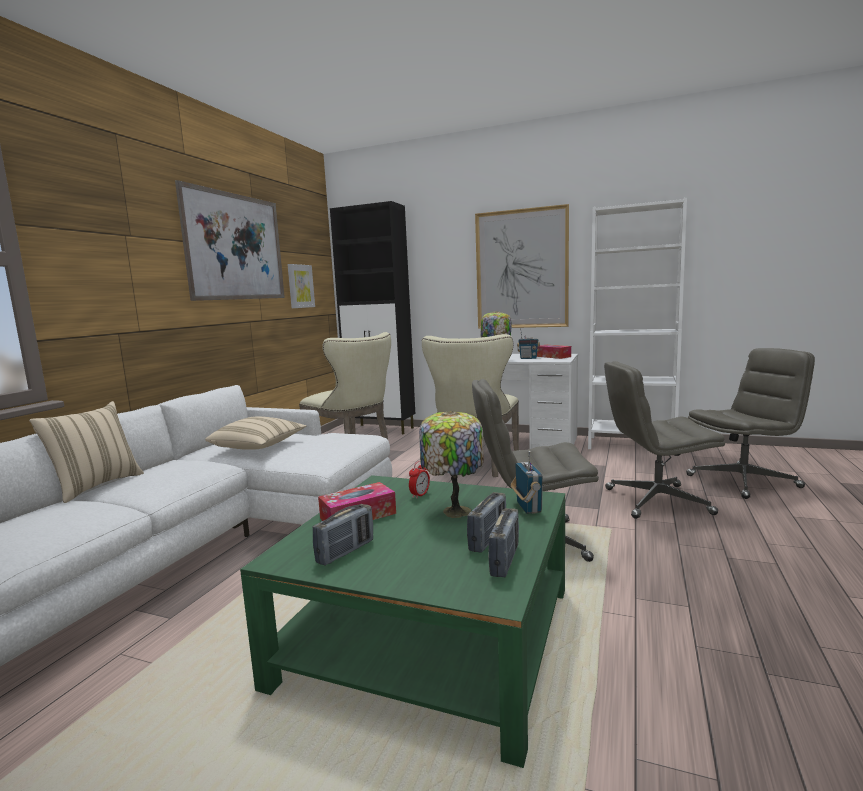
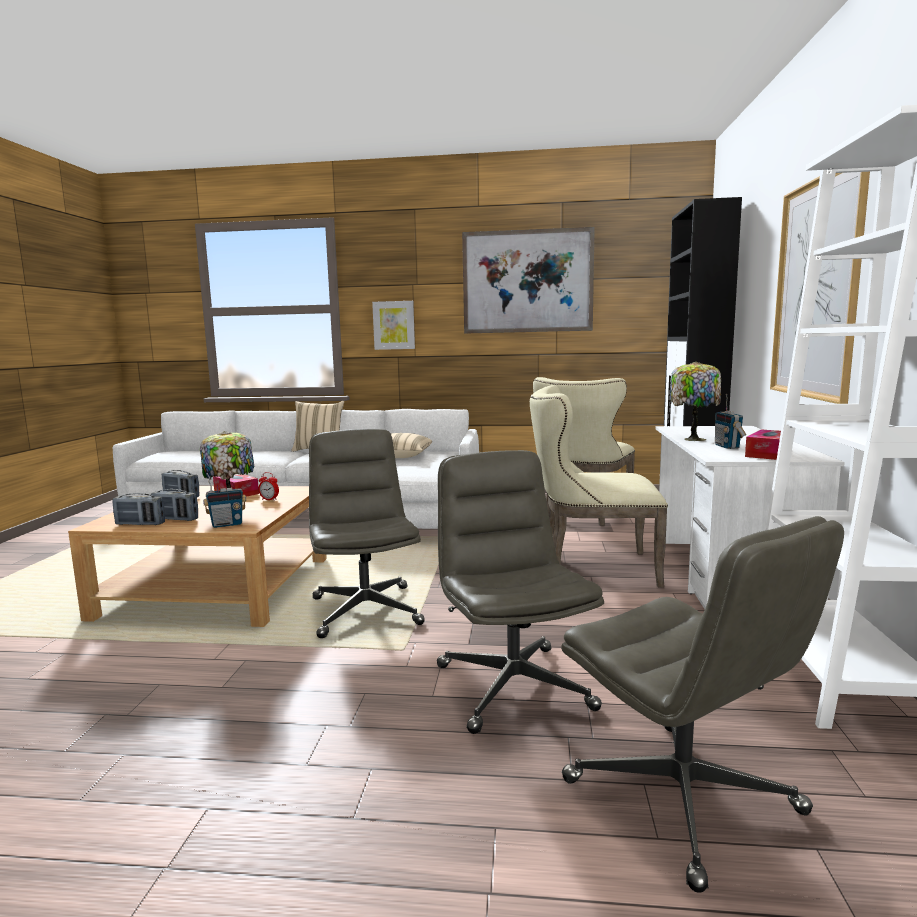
camera: 75 degrees right, 0 degrees up
green coffee table [240,475,565,768] -> beige coffee table [68,486,327,627]
picture [287,264,315,308] -> picture moved to [372,301,415,350]

